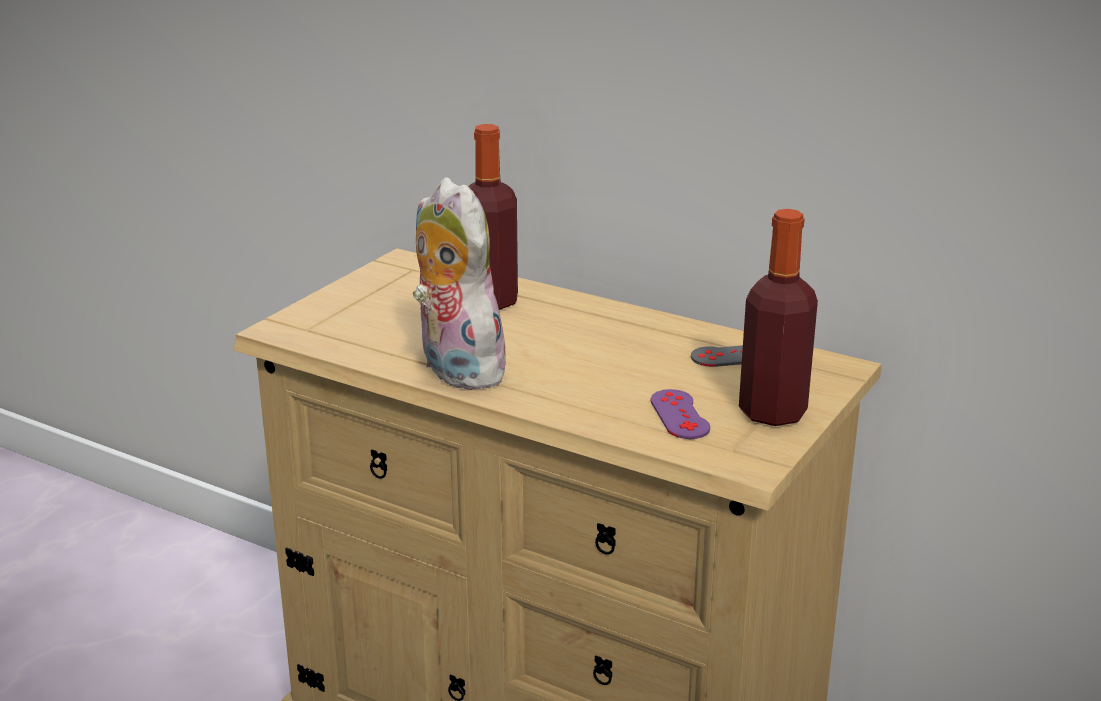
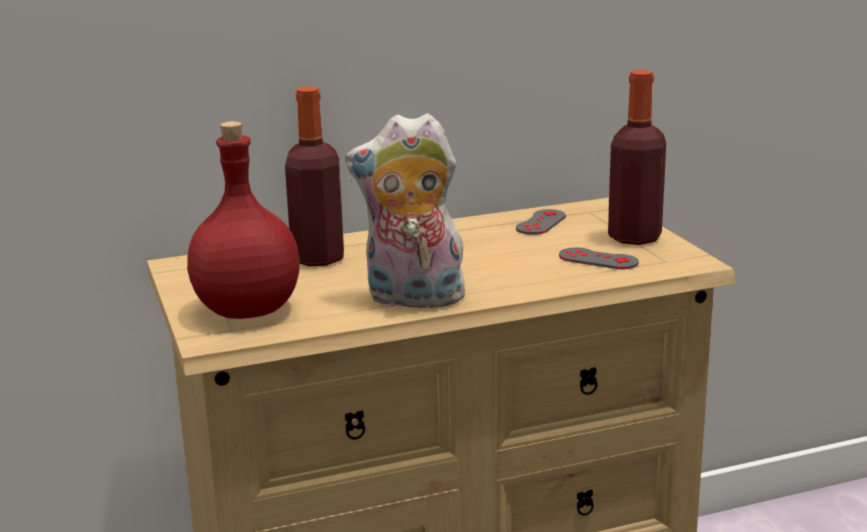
camera: 50 degrees left, 5 degrees down
purple game controller [650,389,710,439] -> grey game controller [559,247,639,269]
none -> red bottle [187,121,300,319]

